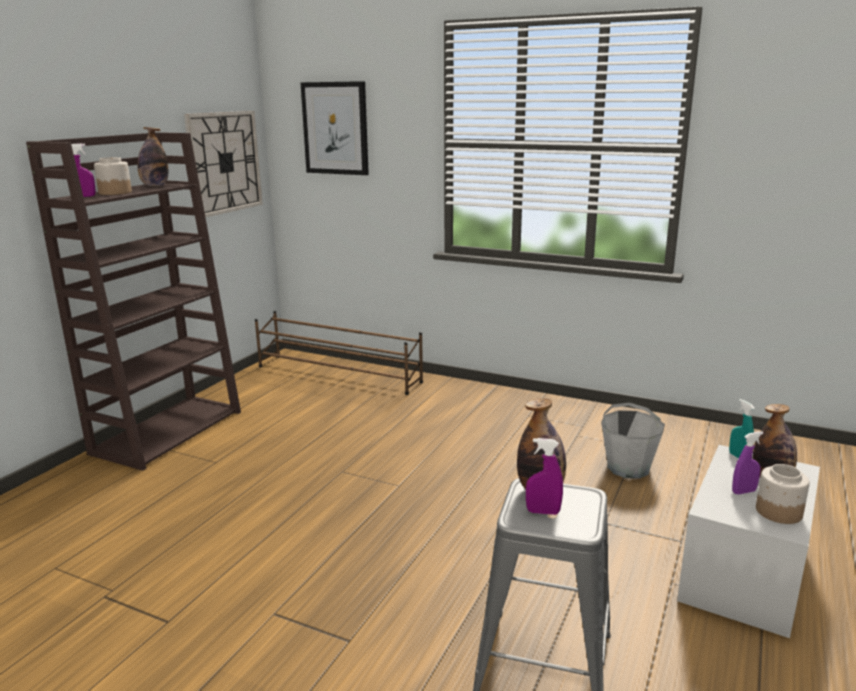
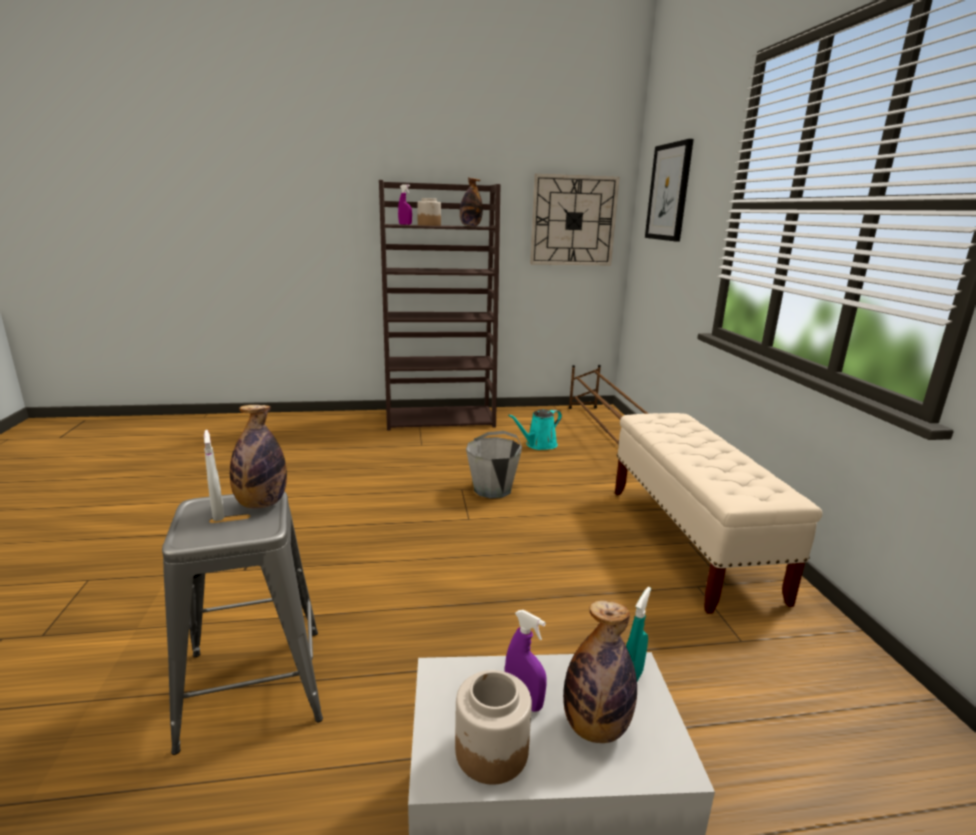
camera: 55 degrees right, 0 degrees up
purple spray bottle [526,438,563,515] -> white spray bottle [204,430,224,521]
grey bucket [601,403,665,479] -> grey bucket moved to [466,431,522,499]
none -> turquoise watering can [508,409,562,450]
none -> beige bench [615,413,823,614]

